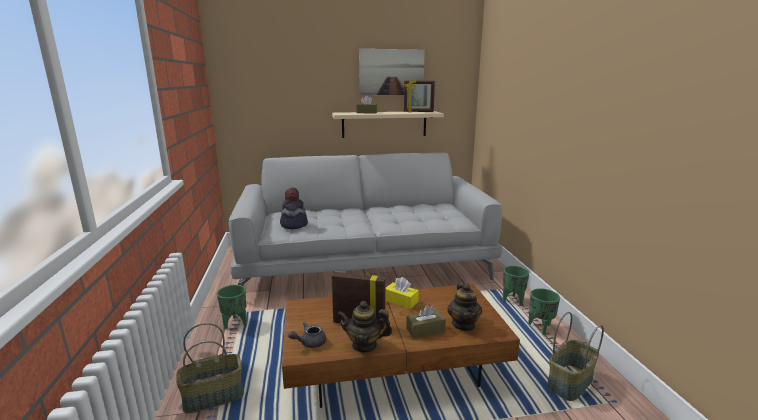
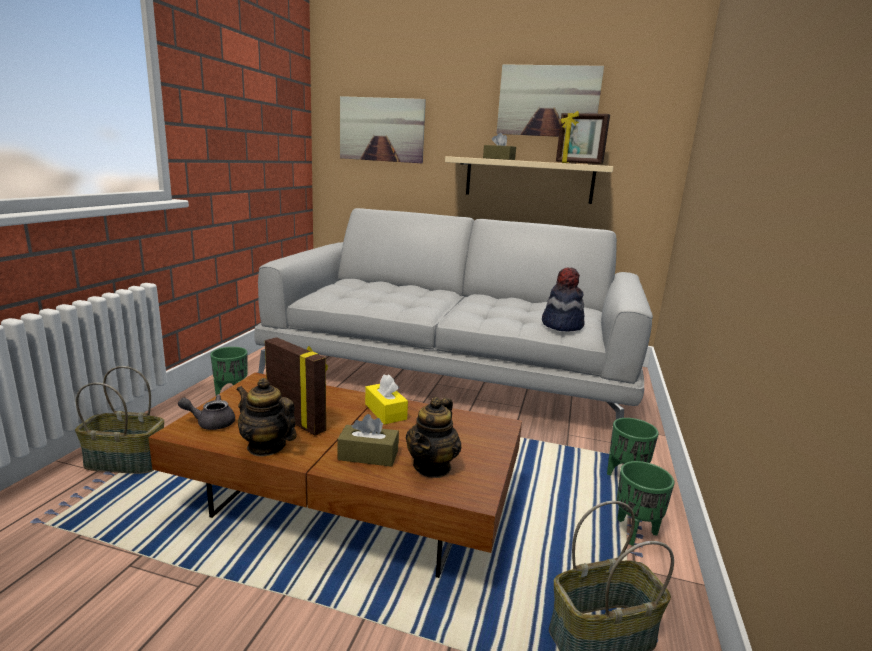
camera: 25 degrees right, 0 degrees up
hat [280,187,308,230] -> hat moved to [542,267,585,332]
none -> picture [340,96,426,163]

